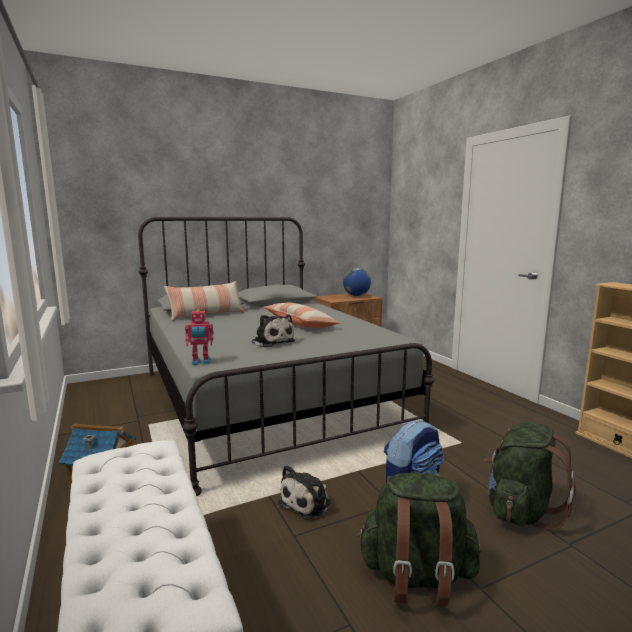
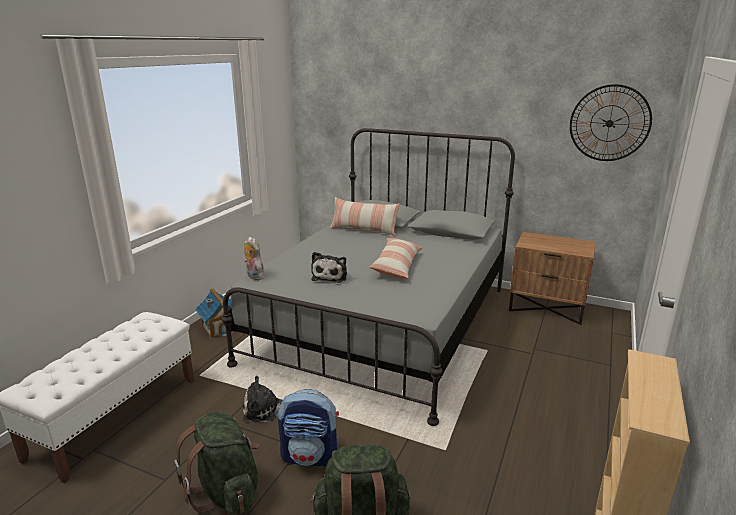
camera: 50 degrees right, 10 degrees up
toy robot [185,309,213,365] -> plush toy [244,237,265,280]
globe [343,268,371,296] -> none
none -> wall clock [570,84,652,161]

